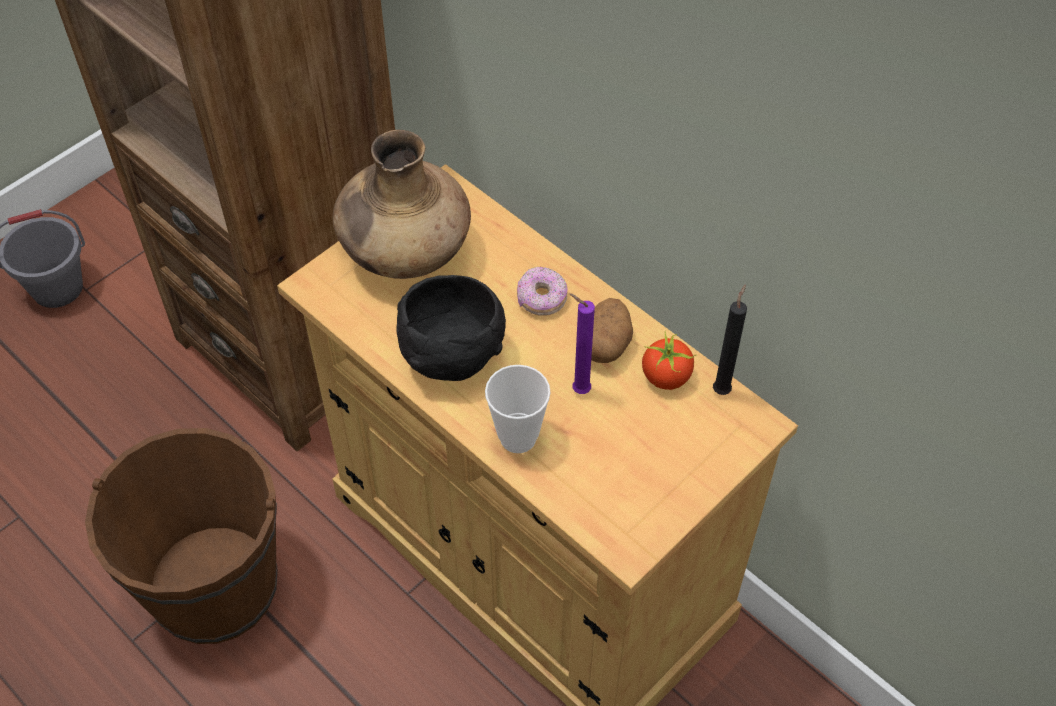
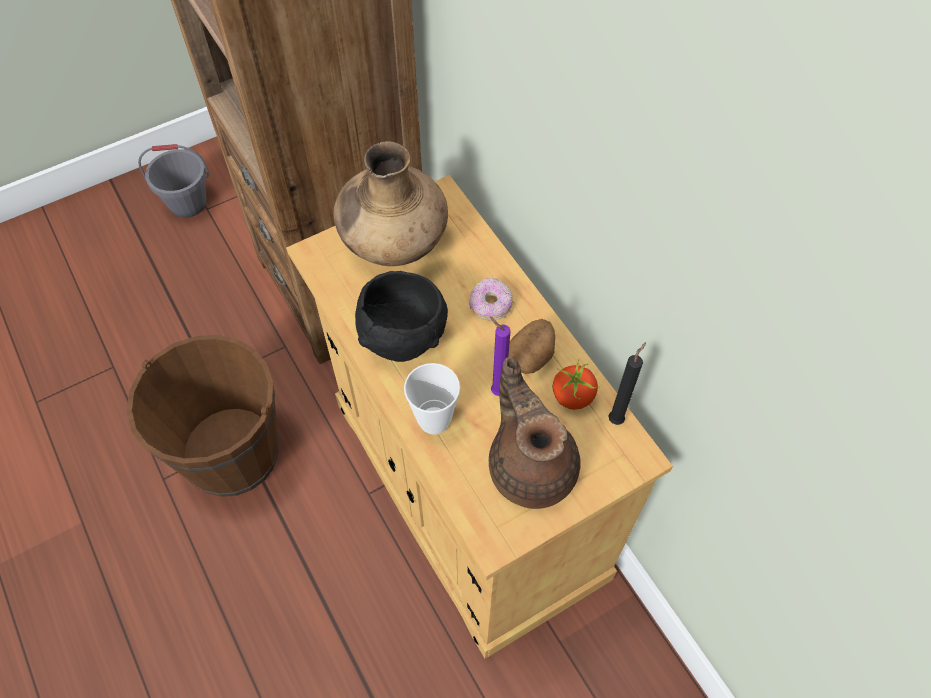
camera: 15 degrees right, 5 degrees up
none -> brown teapot [489,357,581,509]

